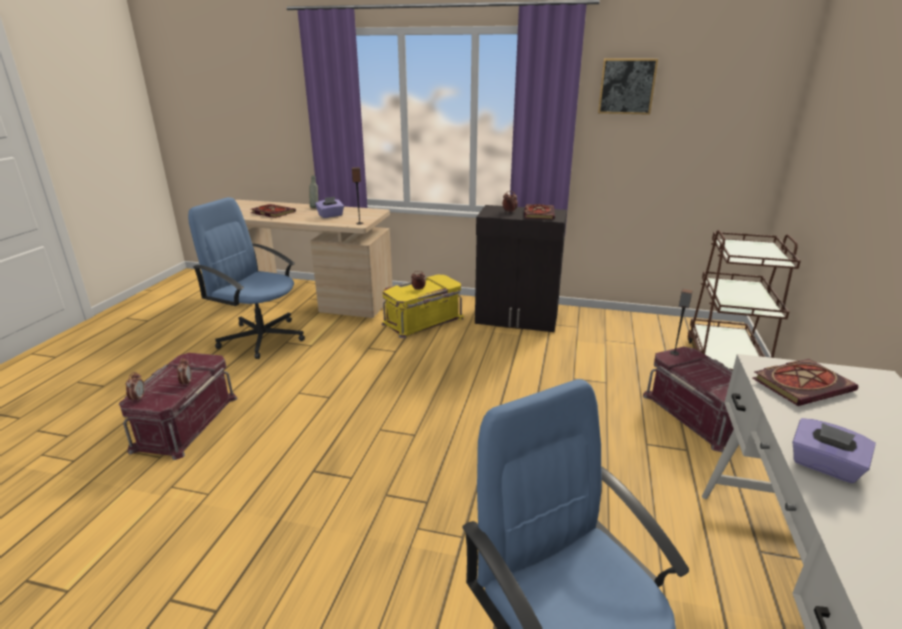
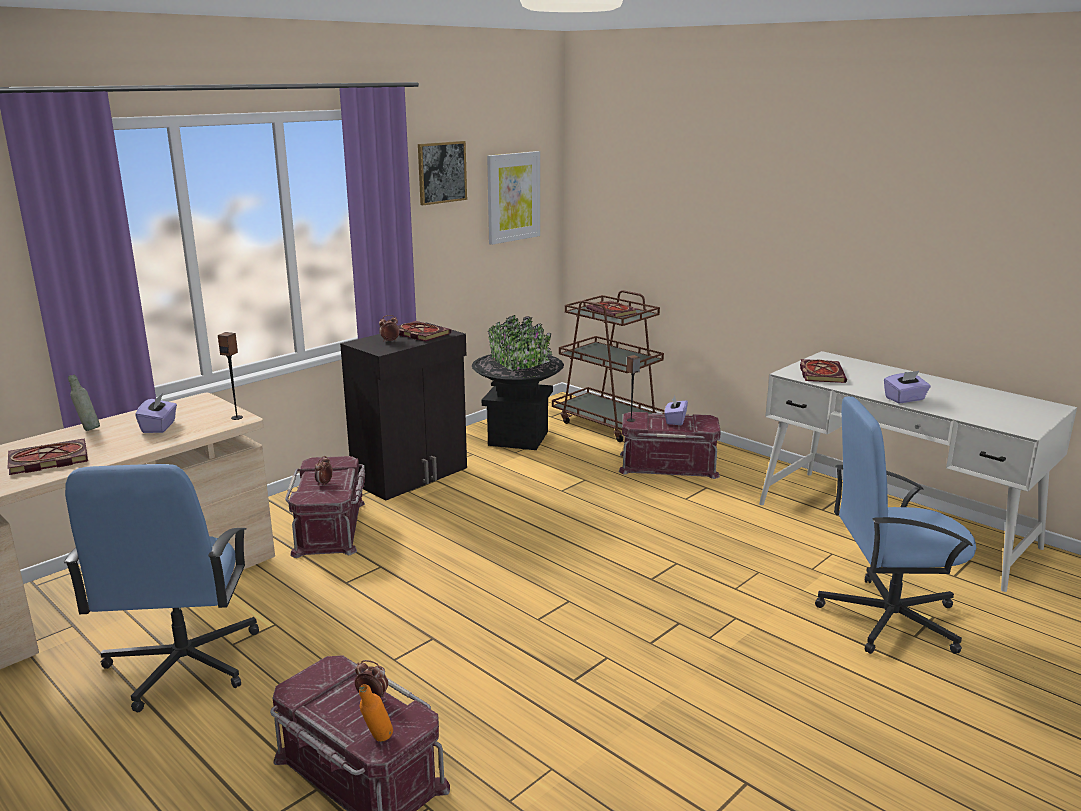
camera: 60 degrees left, 5 degrees down
alarm clock [126,372,145,402] -> orange bottle [359,684,393,742]
blue office chair [188,197,305,359] -> blue office chair turned 60 degrees counterclockwise [64,464,259,712]
yellow storage box [381,275,464,338] -> red storage box [285,456,365,558]
none -> black planter [472,315,564,450]
none -> picture [487,151,540,245]
none -> book [586,301,638,317]
none -> purple tissue box [664,395,688,425]

